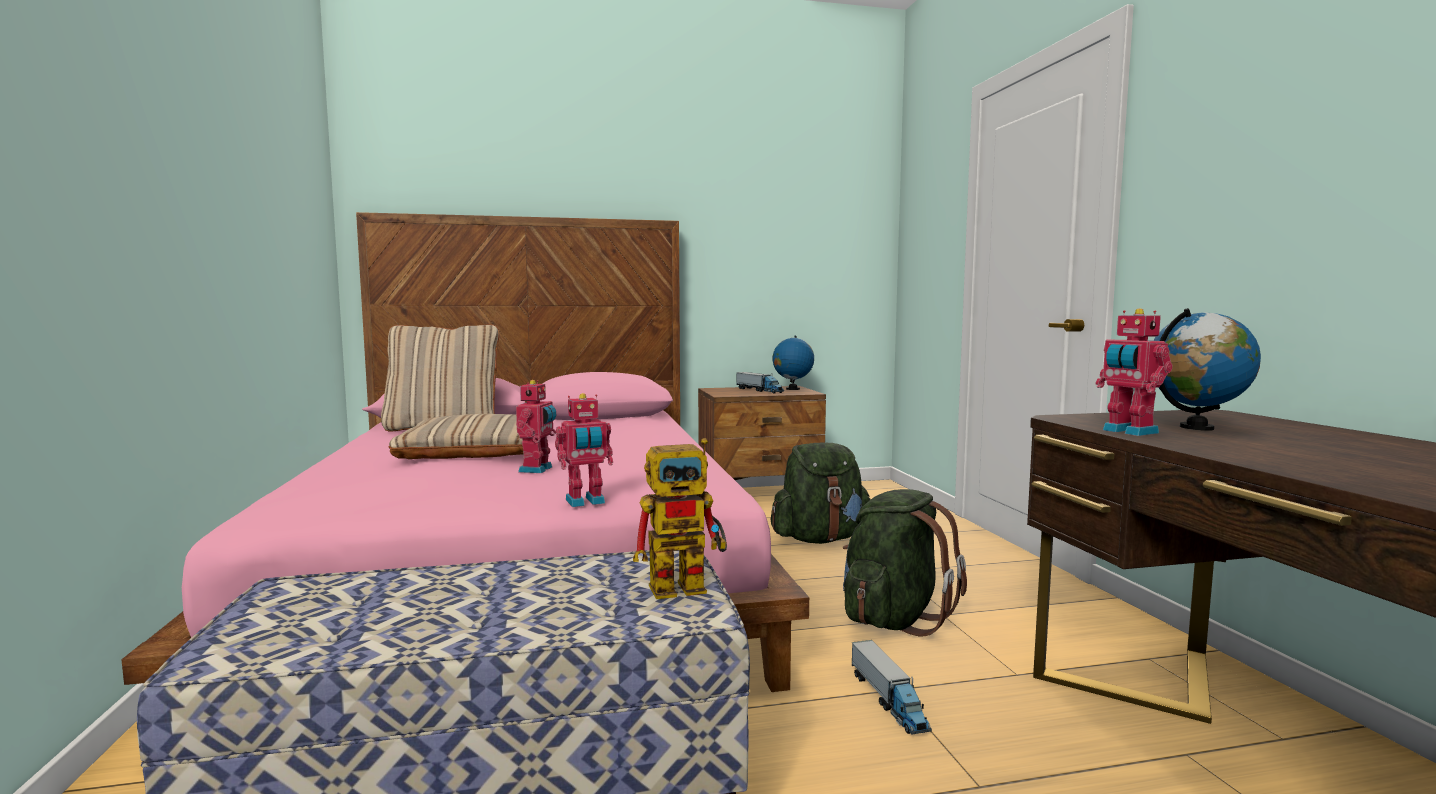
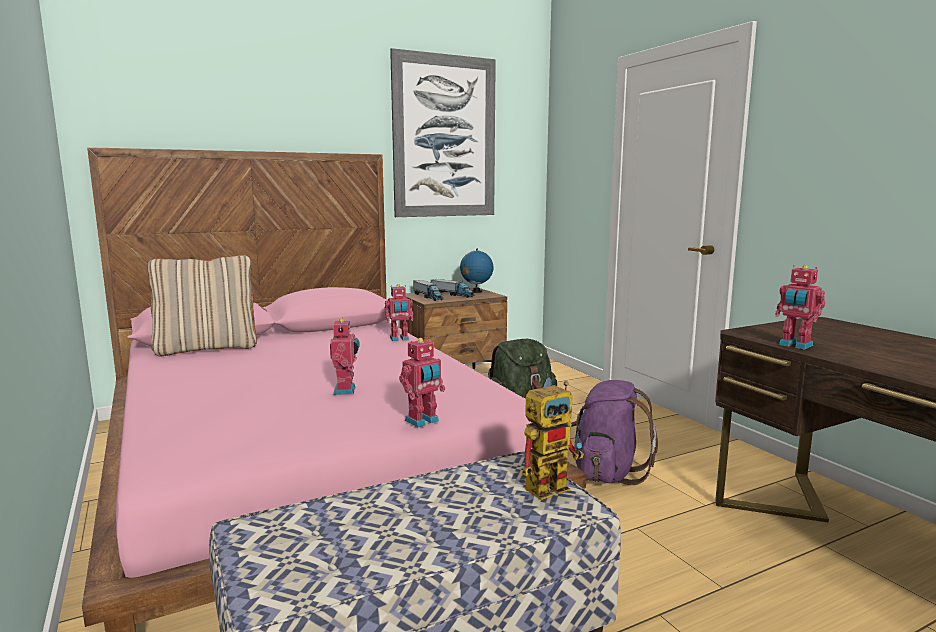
camera: 15 degrees left, 5 degrees up
beige pillow [389,414,523,459] -> none
green backpack [843,489,967,636] -> purple backpack [571,380,658,485]
toy truck [852,640,932,735] -> toy truck moved to [413,280,444,301]
globe [1153,308,1261,431] -> none
none -> toy robot [385,284,413,341]
none -> picture [390,48,496,217]

